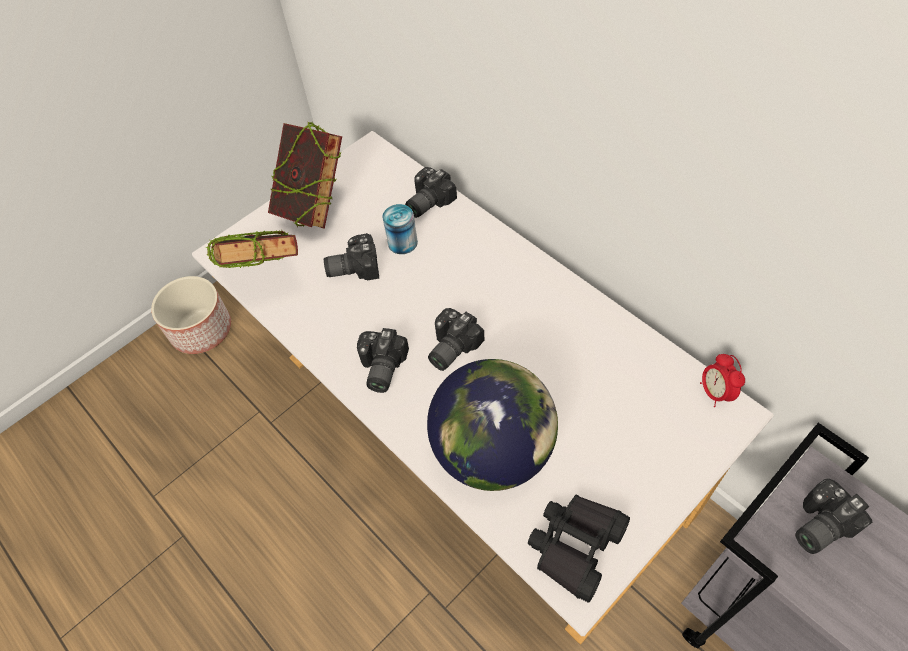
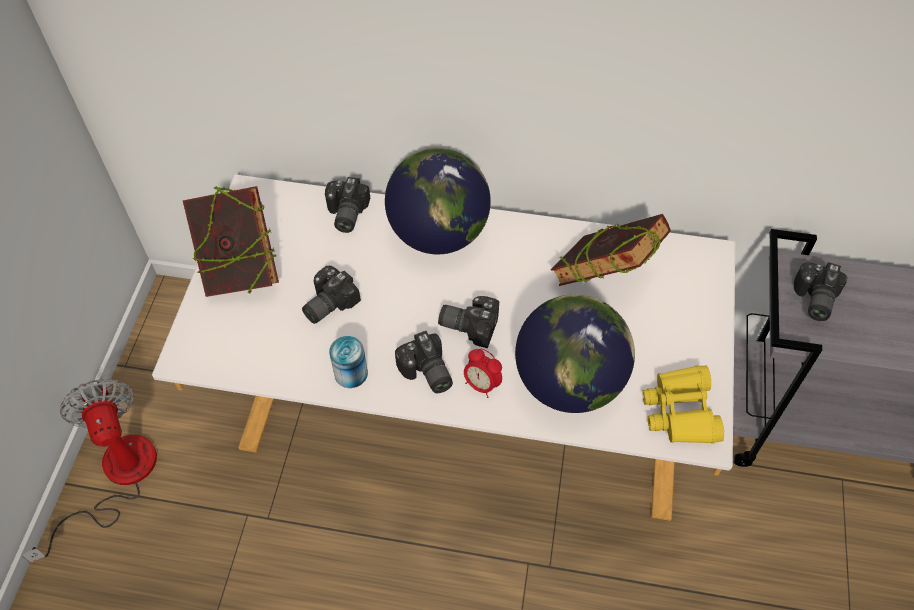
camera: 40 degrees left, 0 degrees up
planter [151,276,231,354] -> fan [21,379,157,562]
book [206,230,298,268] -> book moved to [551,214,671,286]
can [382,204,418,254] -> can moved to [329,336,368,388]
camera [428,308,485,371] -> camera turned 105 degrees clockwise [438,296,499,348]
black binoculars [528,495,630,603] -> yellow binoculars [642,365,724,444]
alarm clock [700,354,745,407] -> alarm clock moved to [464,349,502,398]
none -> globe [385,148,491,254]

